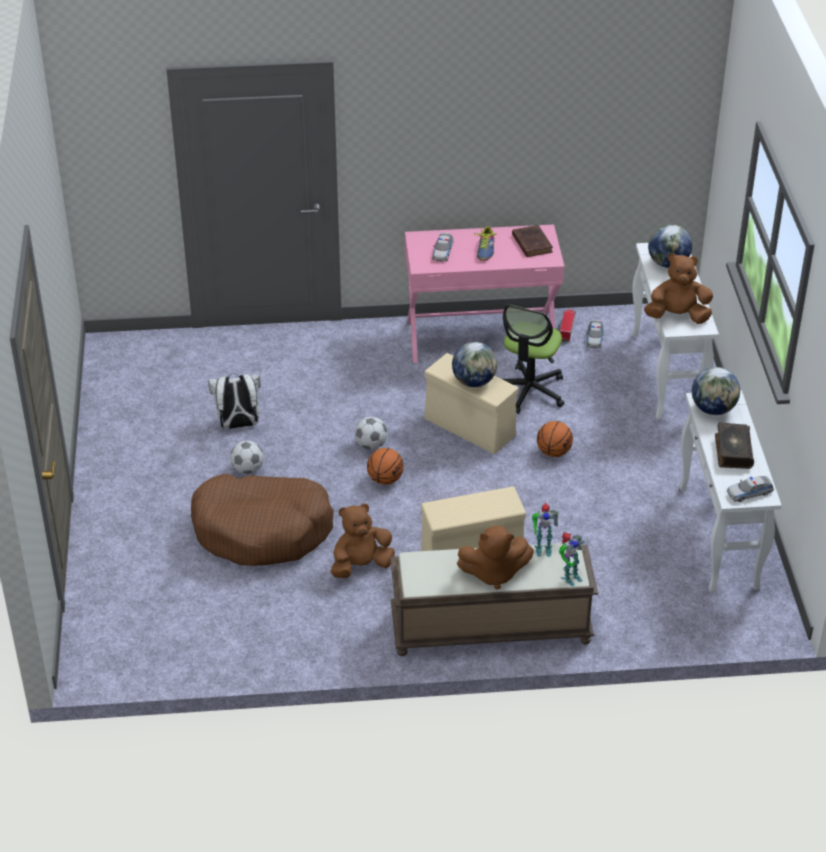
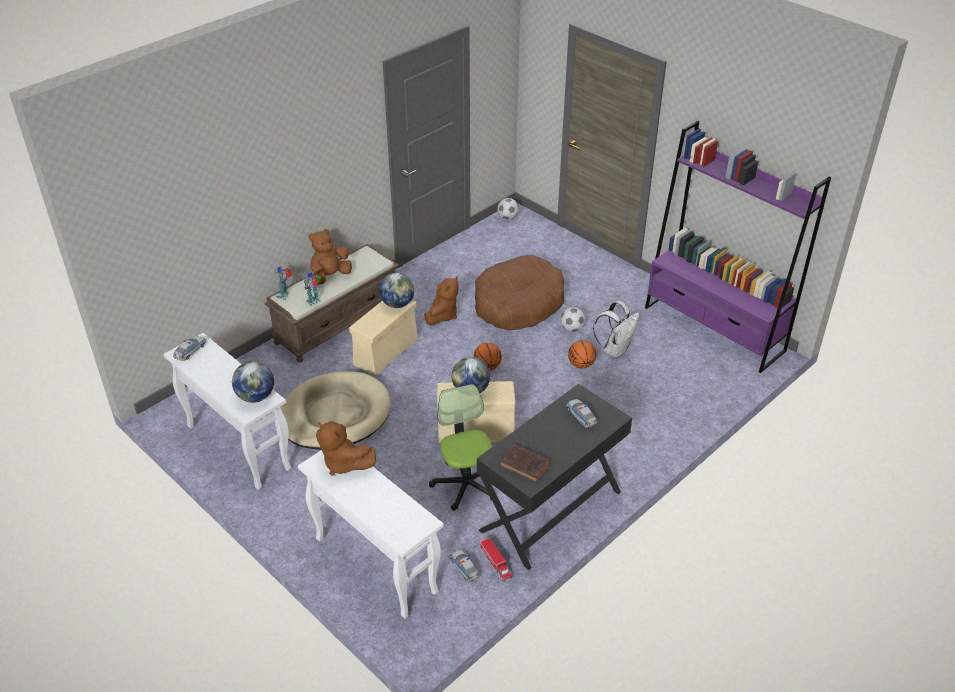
camera: 140 degrees right, 0 degrees up
football [355,417,387,450] -> football moved to [497,198,519,220]
pink desk [405,224,565,363] -> black desk [477,384,632,570]
shoe [474,225,496,261] -> none
basketball [537,421,573,457] -> basketball moved to [568,340,596,368]
brown plush toy [644,253,713,324] -> brown plush toy turned 75 degrees clockwise [316,421,376,476]
globe [648,224,692,268] -> globe moved to [379,273,414,308]
book [715,422,754,469] -> none
none -> beige dog bed [280,371,391,450]
none -> purple bookcase [645,120,831,373]

